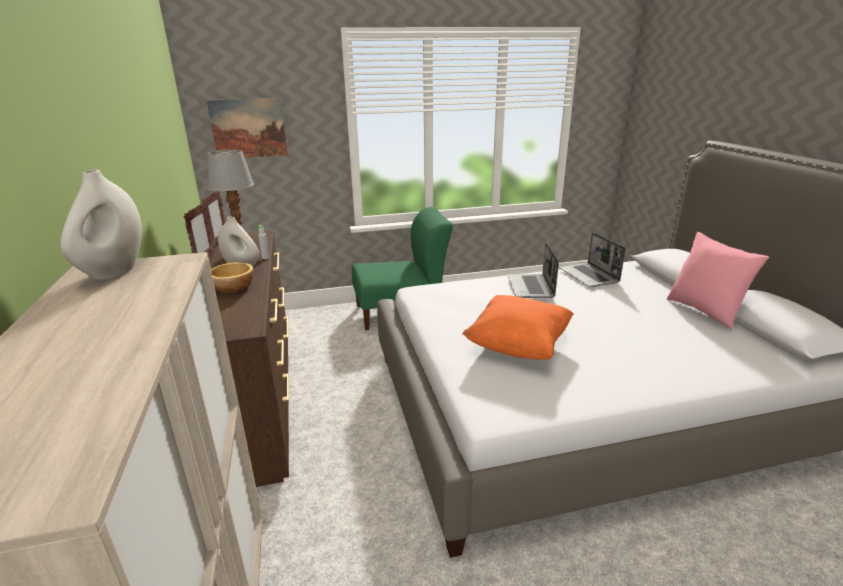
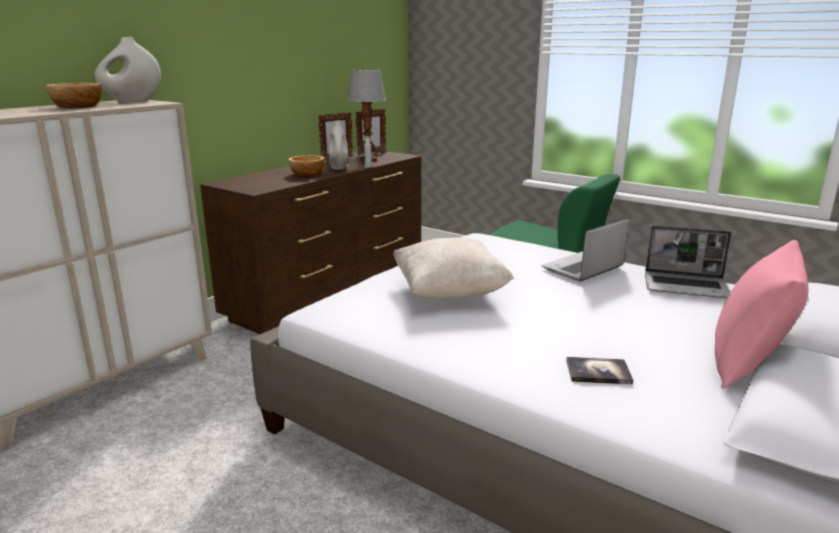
camera: 50 degrees right, 5 degrees down
picture [207,98,288,158] -> none
orange pillow [463,295,574,360] -> beige pillow [393,237,514,299]
laptop [560,232,626,287] -> laptop turned 105 degrees counterclockwise [645,225,732,298]
none -> bowl [46,83,102,108]
none -> book [566,357,633,385]

